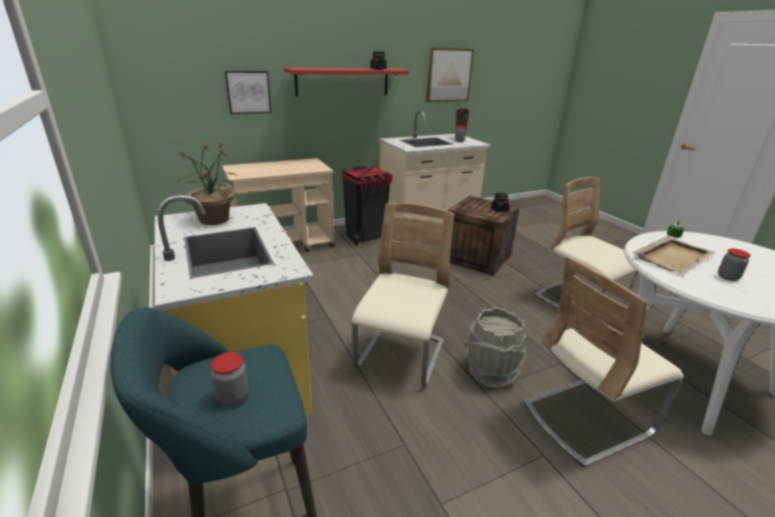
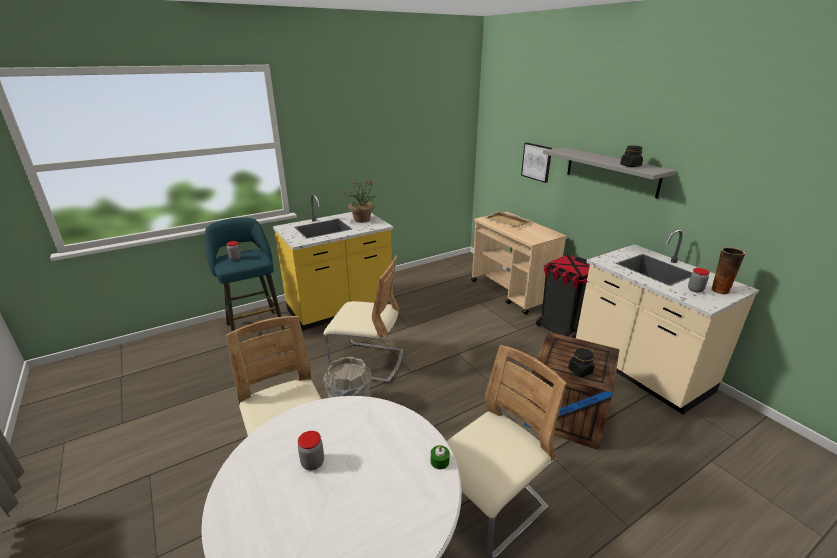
camera: 85 degrees right, 0 degrees up
red shelf [284,68,409,96] -> grey shelf [543,147,676,198]
picture [426,48,474,102] -> none
beige tray [632,236,716,275] -> beige tray moved to [483,211,532,227]

